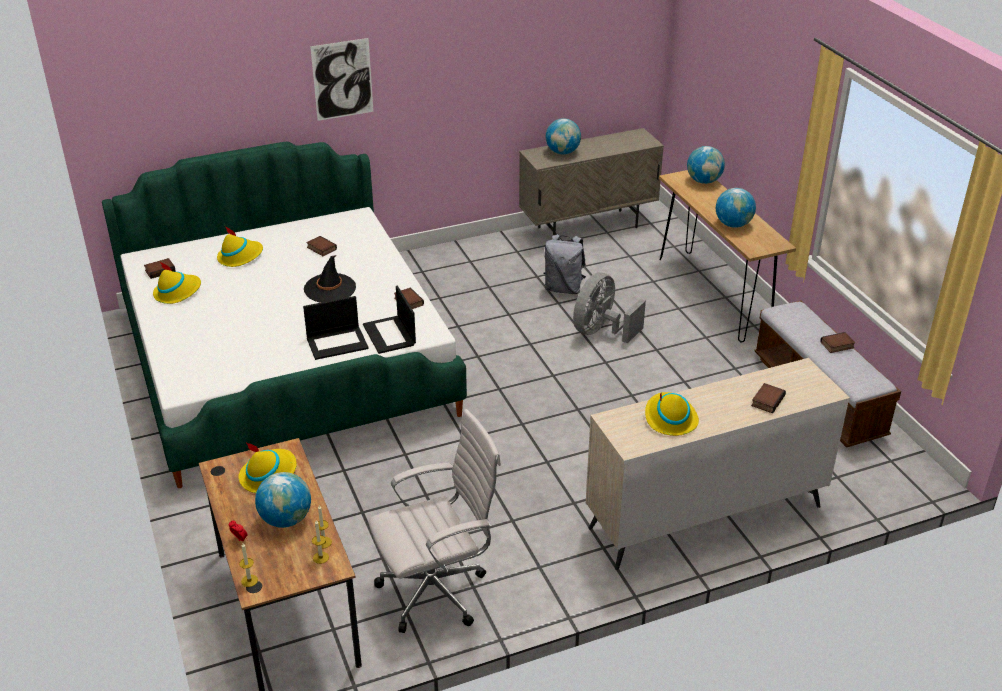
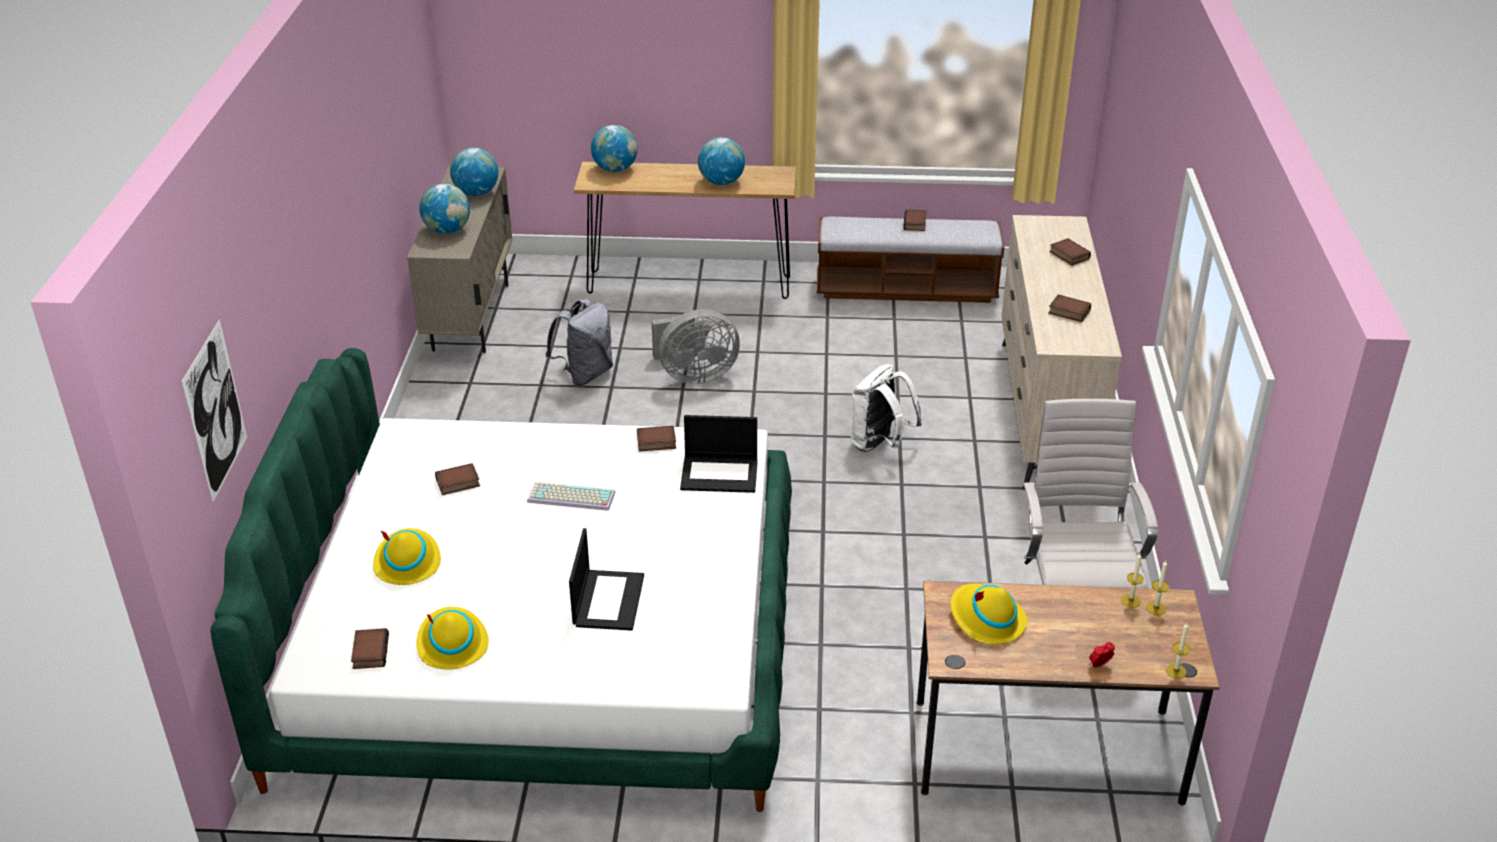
camera: 65 degrees left, 0 degrees up
globe [255,472,311,528] -> globe moved to [450,148,499,196]
laptop [303,296,369,360] -> laptop moved to [569,528,644,631]
black hat [304,255,356,303] -> keyboard [527,482,615,511]
picture [310,38,374,121] -> picture moved to [181,319,247,503]
grey fan [573,272,646,343] -> grey fan turned 75 degrees counterclockwise [651,309,740,384]
yellow hat [645,392,699,436] -> book [1048,294,1091,322]
none -> white backpack [851,364,922,452]

